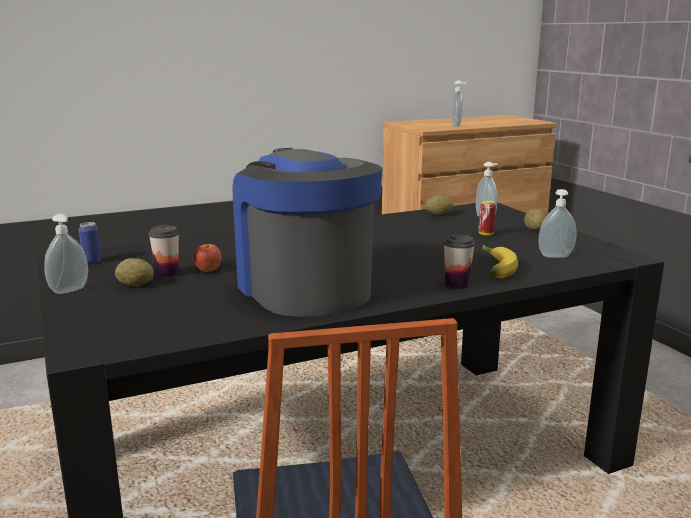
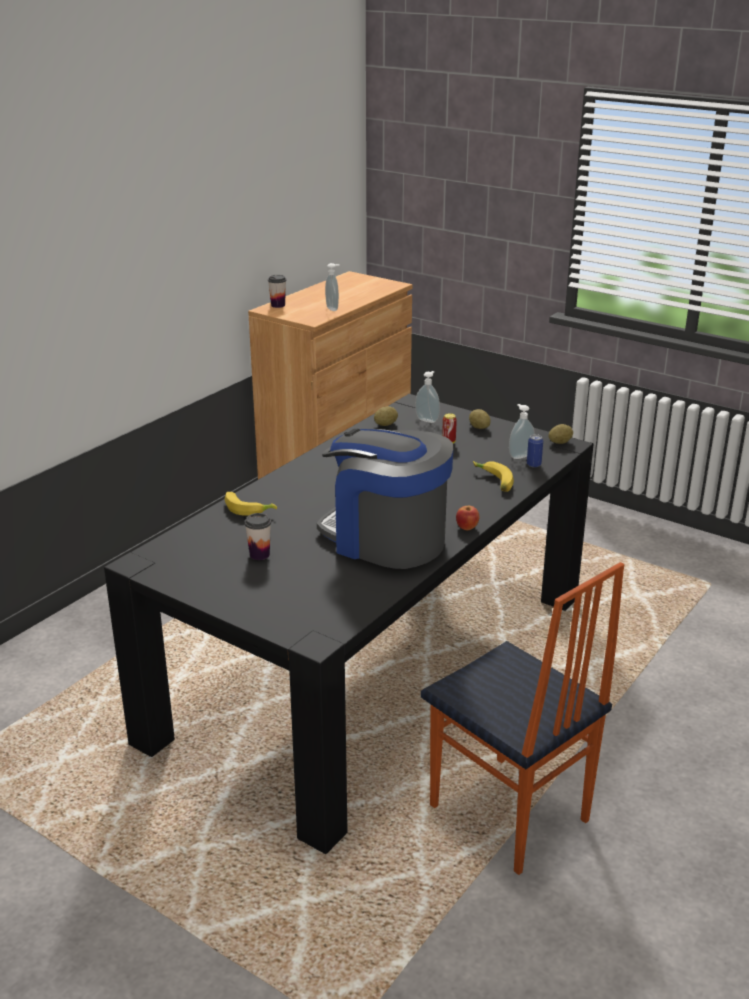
camera: 30 degrees left, 10 degrees up
soap dispenser [44,214,88,294] -> none
can [79,222,102,263] -> can moved to [527,434,543,467]
potato [115,258,154,286] -> potato moved to [548,424,573,444]
apple [194,244,222,272] -> apple moved to [456,506,479,530]
cup [443,234,475,289] -> cup moved to [268,275,286,308]
none -> banana [225,492,277,516]

